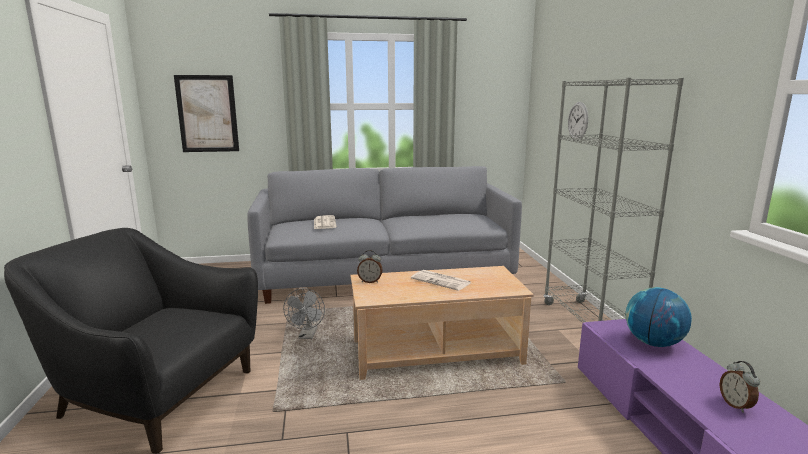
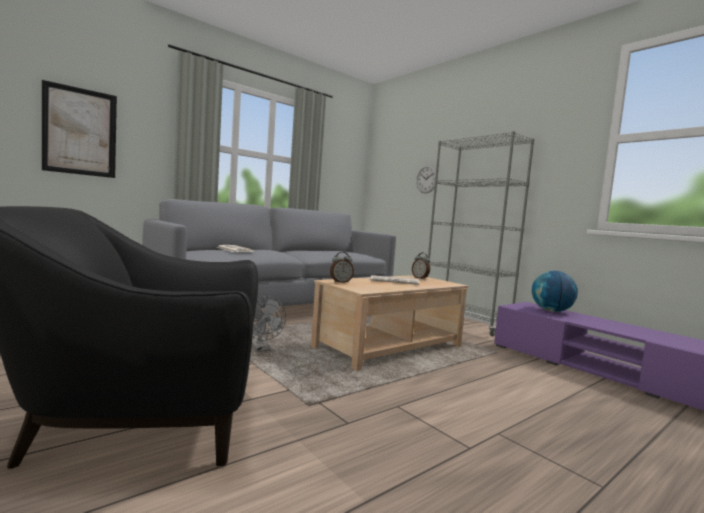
camera: 30 degrees left, 10 degrees down
alarm clock [719,361,760,413] -> alarm clock moved to [412,253,430,279]

